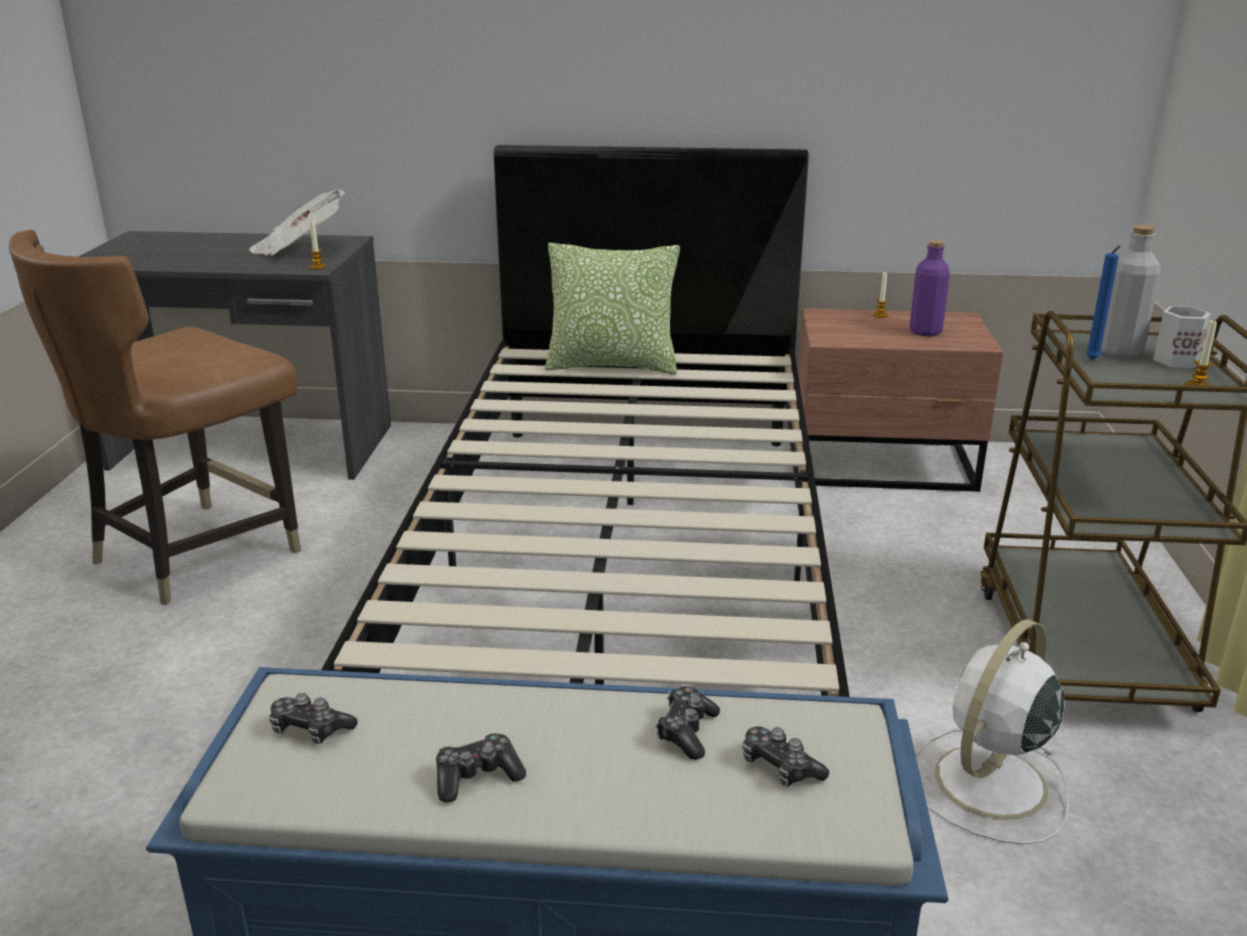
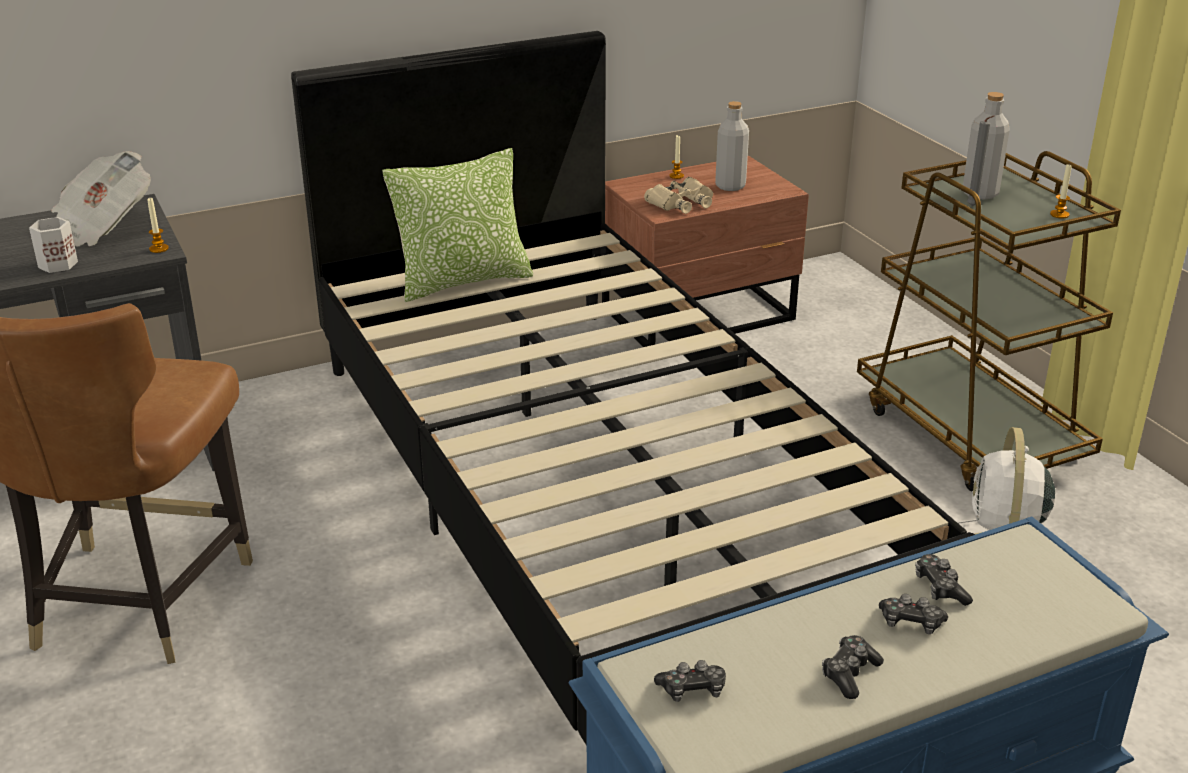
camera: 30 degrees left, 5 degrees up
game controller [743,727,829,787] -> game controller moved to [879,594,948,634]
purple bottle [910,240,950,336] -> grey bottle [715,101,749,191]
blue candle [1086,245,1120,360] -> grey candle [967,115,994,206]
white mug [1153,306,1210,368] -> white mug moved to [29,217,78,273]
none -> beige binoculars [644,177,713,214]

